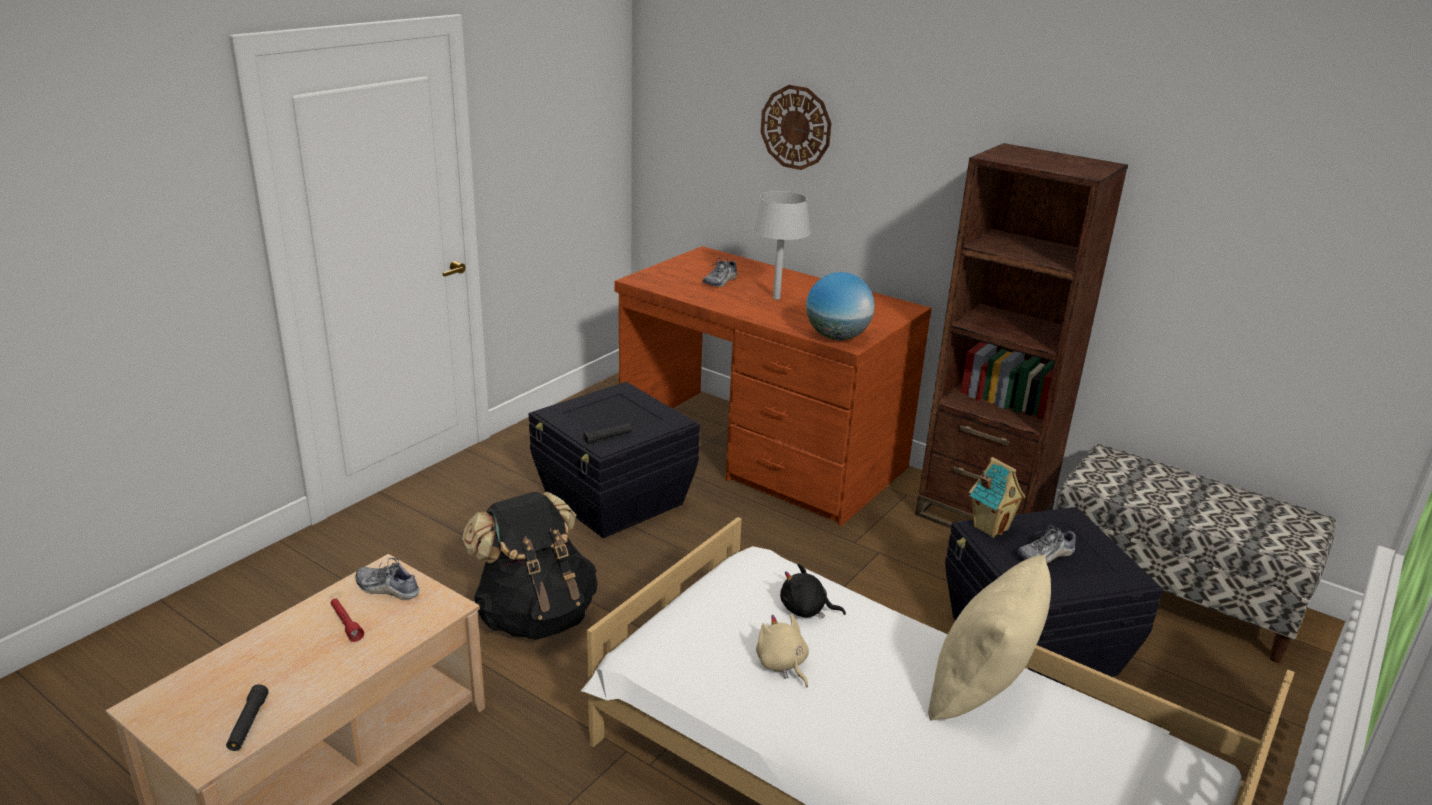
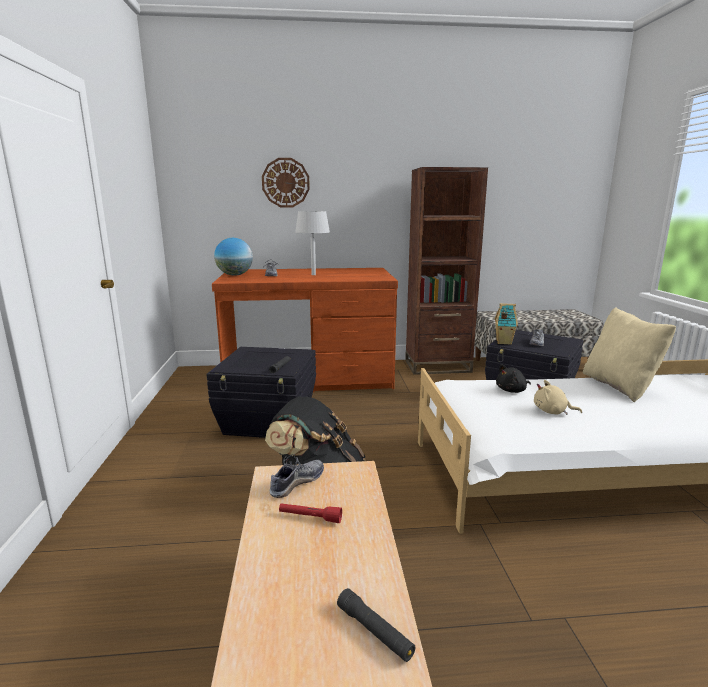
camera: 40 degrees left, 10 degrees down
shoe [356,558,419,600] -> shoe turned 150 degrees clockwise [270,454,324,498]
globe [806,272,875,340] -> globe moved to [214,238,253,276]

